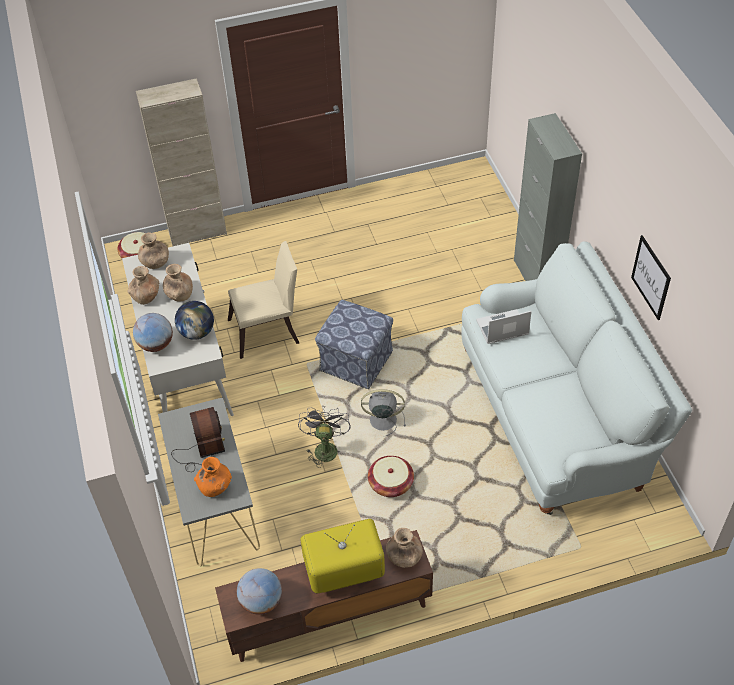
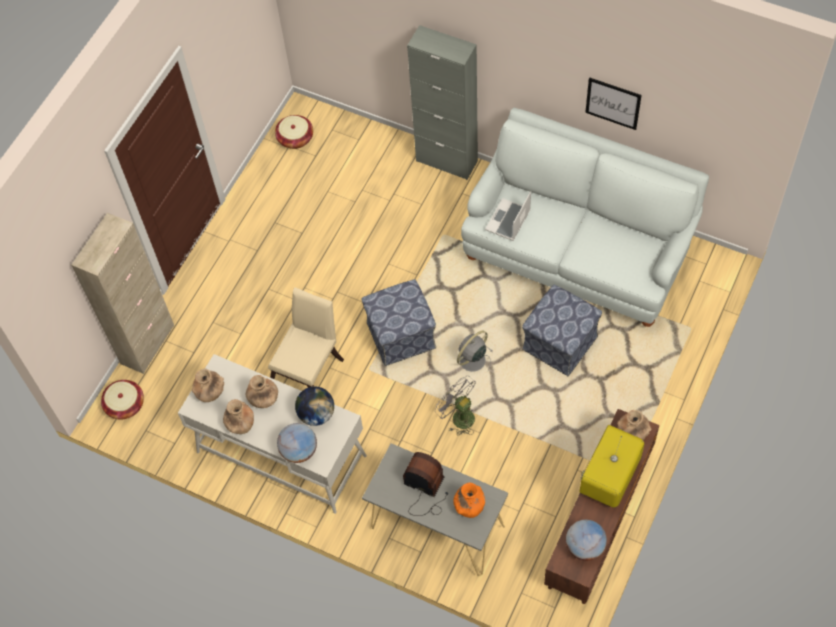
camera: 45 degrees left, 10 degrees up
basket [368,456,414,497] -> basket moved to [275,115,313,149]
none -> ottoman [522,285,602,376]

